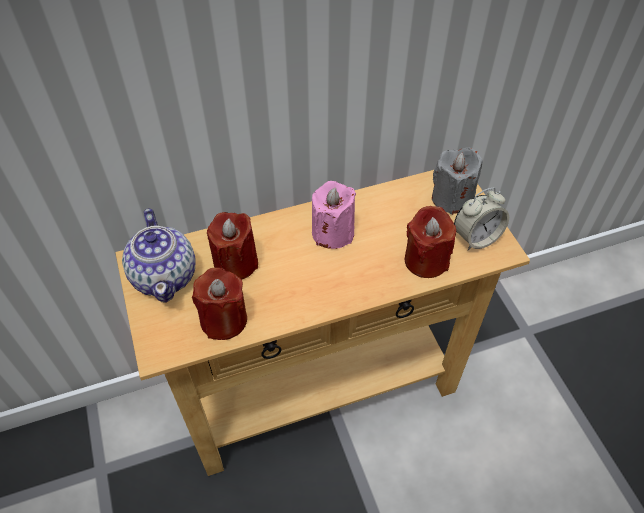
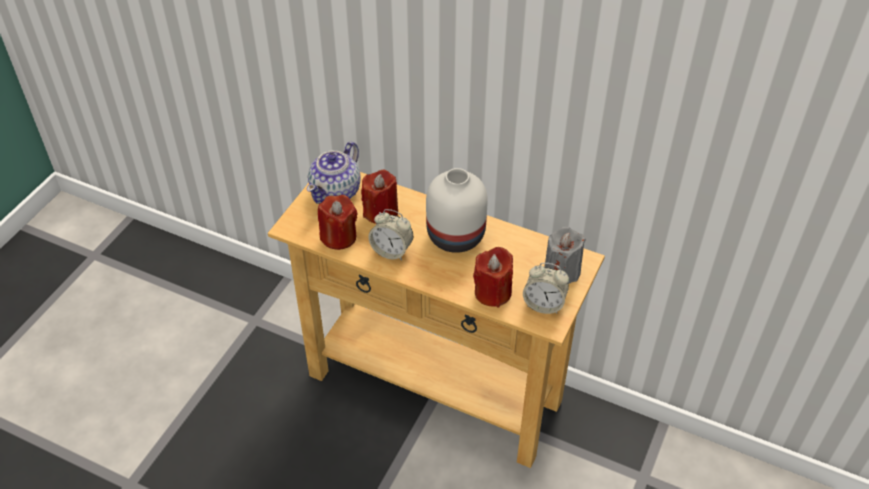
camera: 45 degrees right, 5 degrees down
pink candle [312,181,356,249] -> white vase [426,168,488,253]
none -> alarm clock [368,209,413,260]

